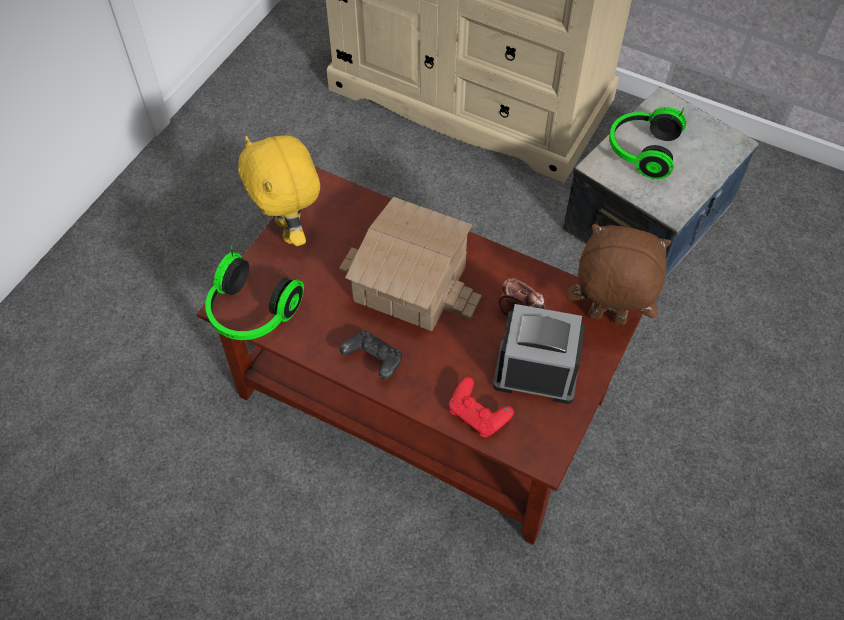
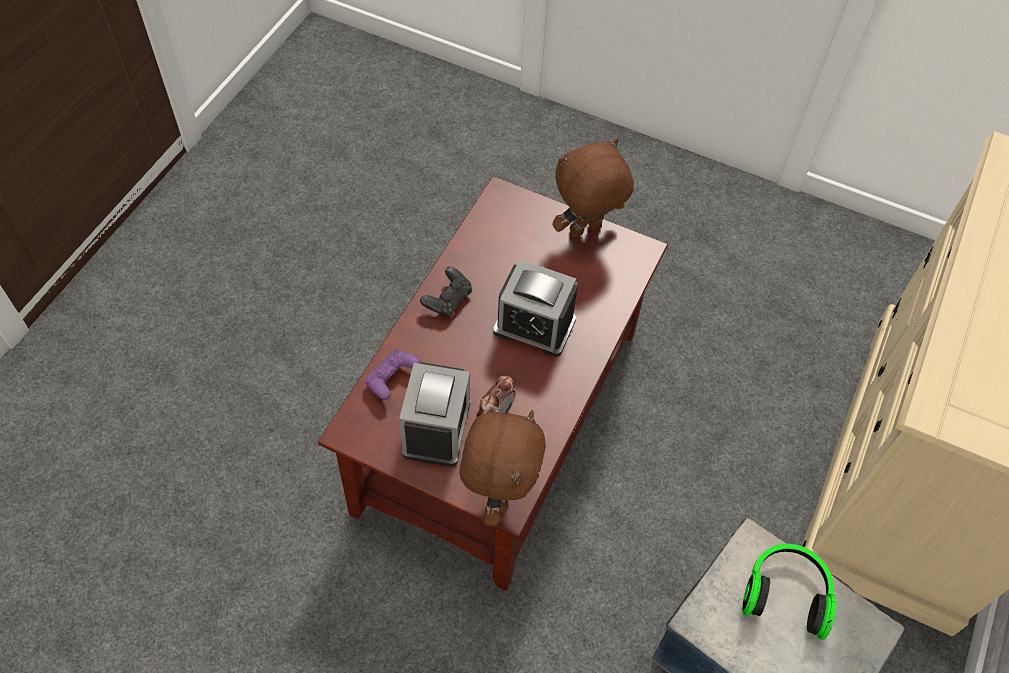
camera: 85 degrees right, 0 degrees up
headphones [205,246,304,340] -> none
yellow plush toy [238,136,320,246] -> brown plush toy [553,138,634,238]
toy house [339,197,482,331] -> alarm clock [493,260,578,357]
red game controller [449,377,514,438] -> purple game controller [365,349,421,400]

